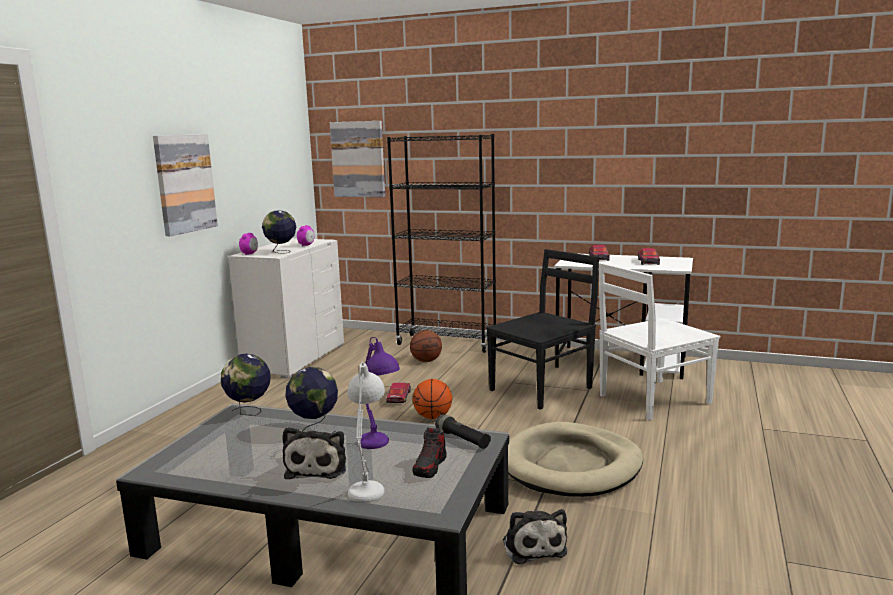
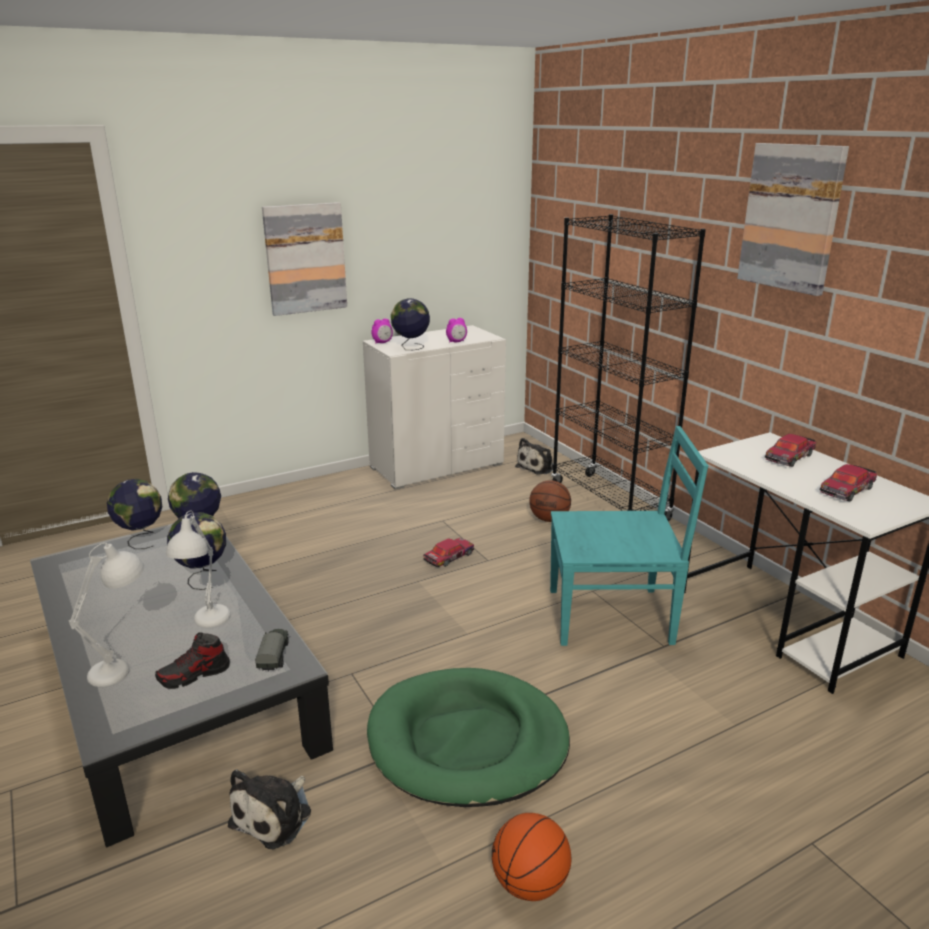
camera: 40 degrees right, 10 degrees up
plush toy [282,427,346,479] -> plush toy moved to [515,438,553,475]
picture [330,121,385,197] -> picture moved to [737,143,849,296]
purple table lamp [357,337,400,449] -> white table lamp [166,511,231,627]
basketball [412,379,452,419] -> basketball moved to [492,813,571,901]
black flashlight [435,414,491,449] -> toy truck [255,629,288,671]
black chair [486,249,599,410] -> turquoise chair [550,426,708,646]
beige dog bed [508,422,643,497] -> green dog bed [367,668,570,807]
white chair [599,262,720,421] -> none
none -> globe [107,479,162,549]

